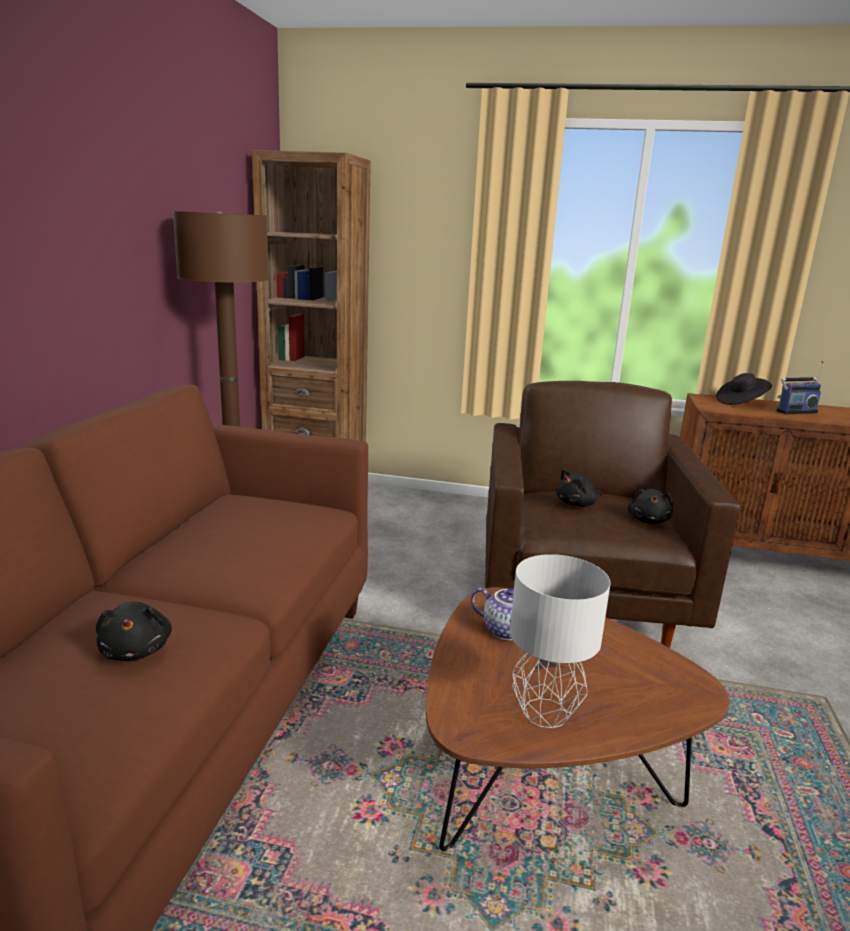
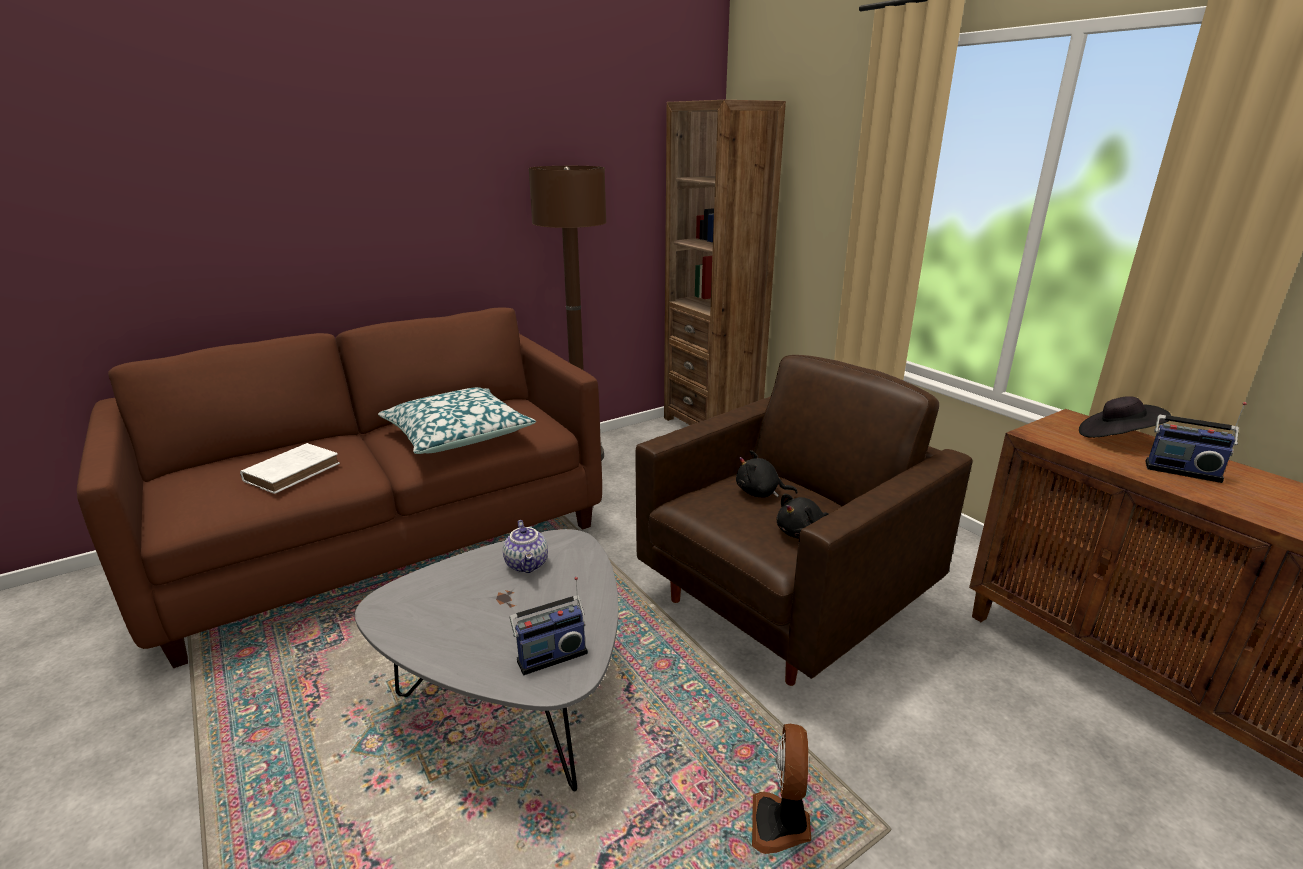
camera: 45 degrees right, 5 degrees up
black plush toy [96,601,172,661] -> white book [240,443,340,494]
brown coffee table [425,587,729,851] -> grey coffee table [355,529,618,791]
grey table lamp [510,554,611,728] -> none
none -> pillow [378,387,536,454]
none -> radio [510,577,588,675]
none -> fan [752,724,811,854]

